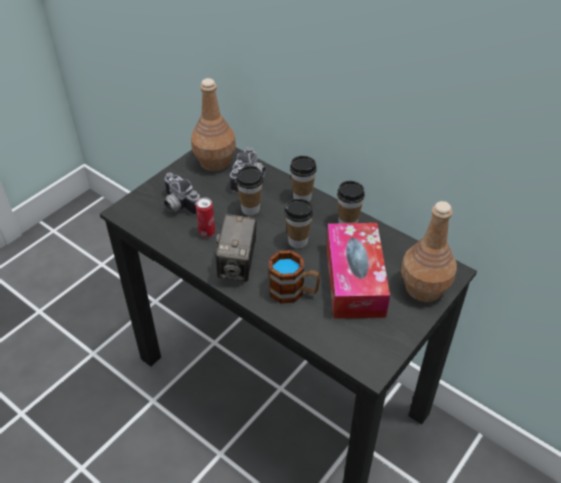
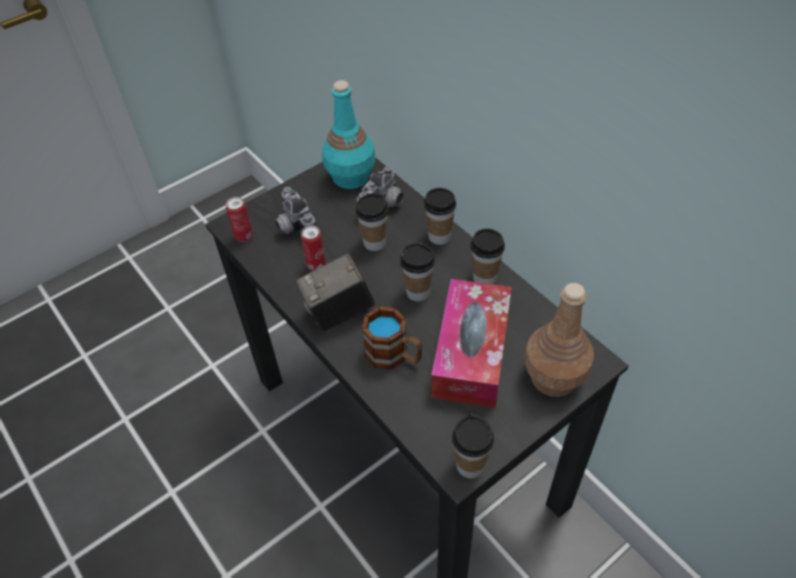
camera: 15 degrees right, 5 degrees up
brown bottle [191,78,236,171] -> turquoise bottle [322,80,375,189]
camera [215,214,256,281] -> camera turned 45 degrees clockwise [296,253,375,331]
none -> can [226,197,253,242]
none -> cup [452,414,494,478]

